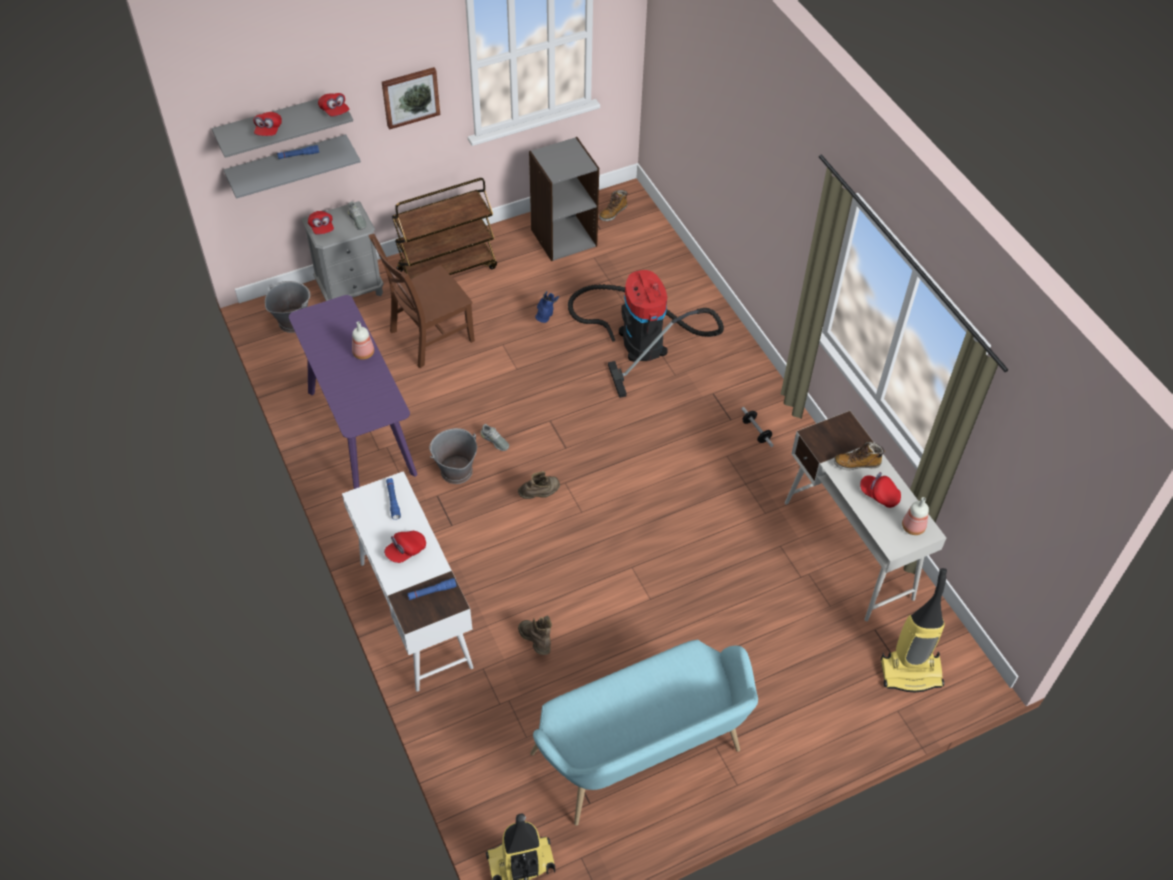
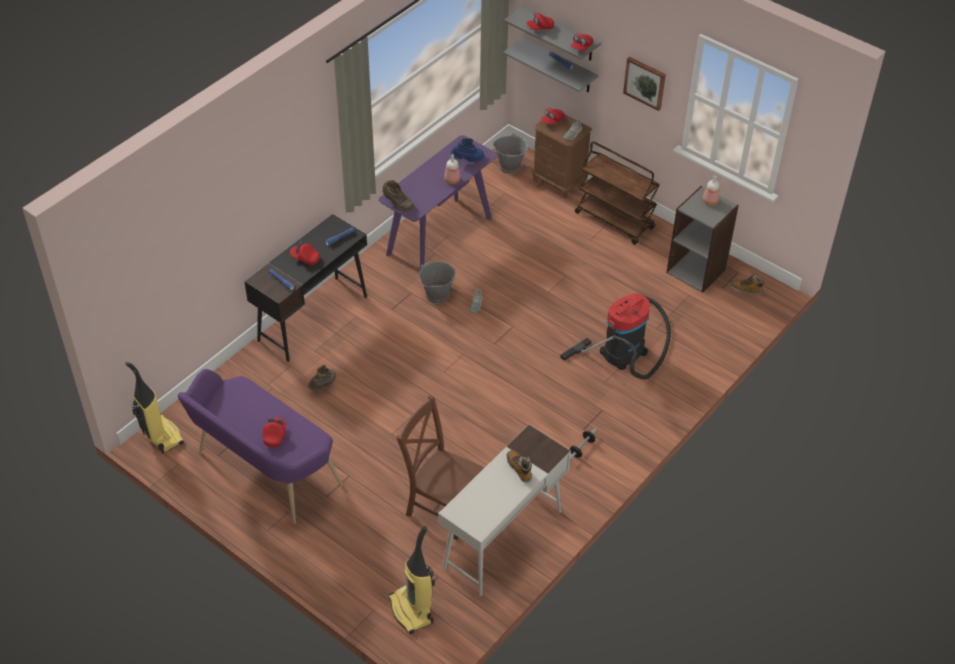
camera: 65 degrees right, 5 degrees down
grey nightstand [302,201,384,301] -> brown nightstand [532,114,592,198]
white desk [342,471,474,692] -> black desk [244,214,367,362]
brown chair [369,234,475,368] -> brown chair moved to [396,395,484,540]
brown boot [518,471,560,499] -> brown boot moved to [382,180,415,212]
turquoise bench [530,640,758,826] -> purple bench [178,369,343,524]
blue boot [535,291,559,323] -> blue boot moved to [451,138,484,162]
red cap [860,472,901,508] -> red cap moved to [263,417,286,447]
bottle [902,497,929,535] -> bottle moved to [703,175,719,206]

